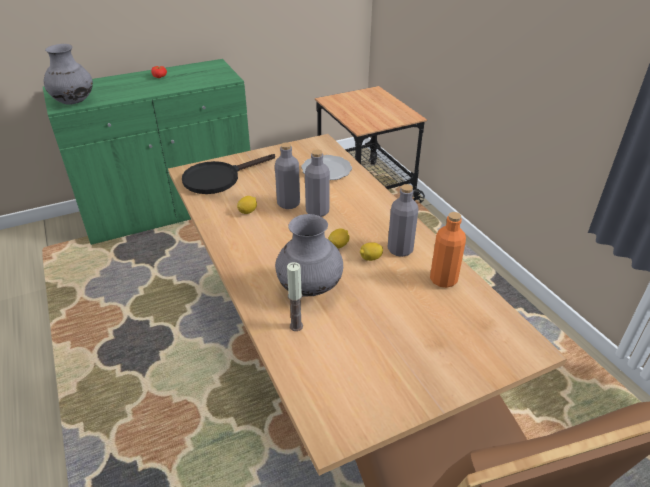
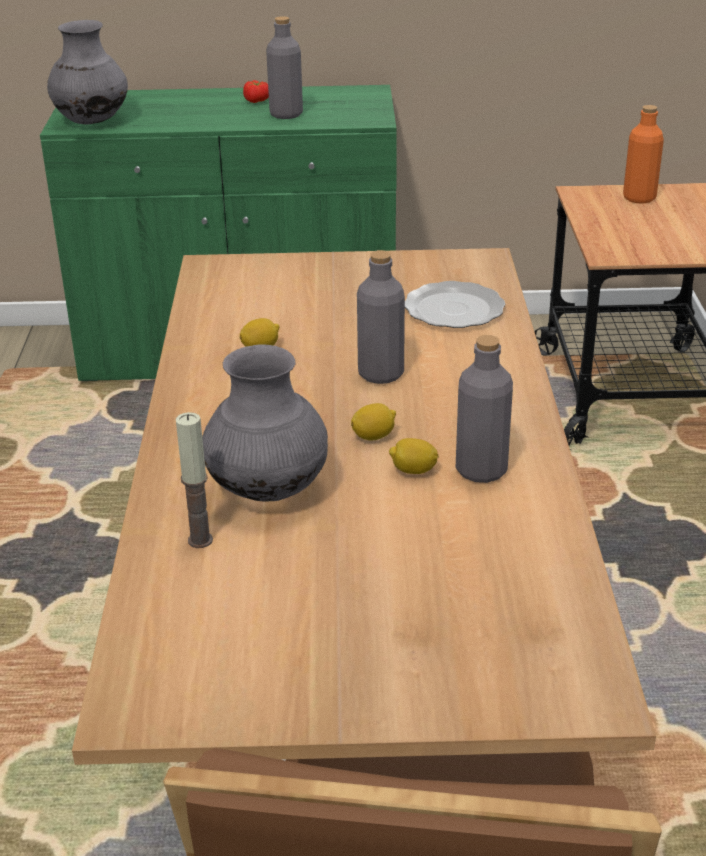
camera: 25 degrees right, 5 degrees down
black frying pan [182,154,275,194] -> none
grey bottle [275,142,300,209] -> grey bottle moved to [266,16,303,119]
orange bottle [430,212,466,288] -> orange bottle moved to [623,105,664,204]

